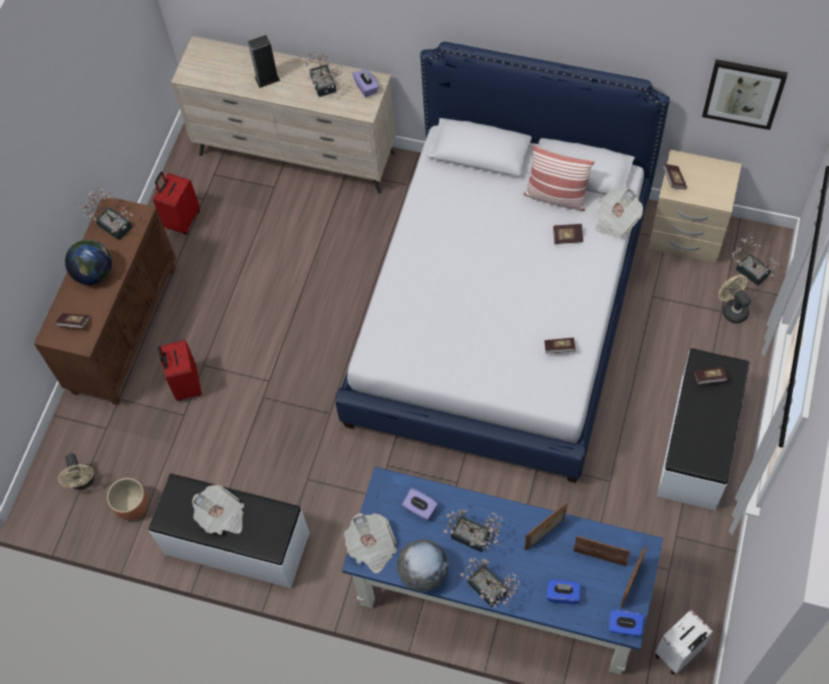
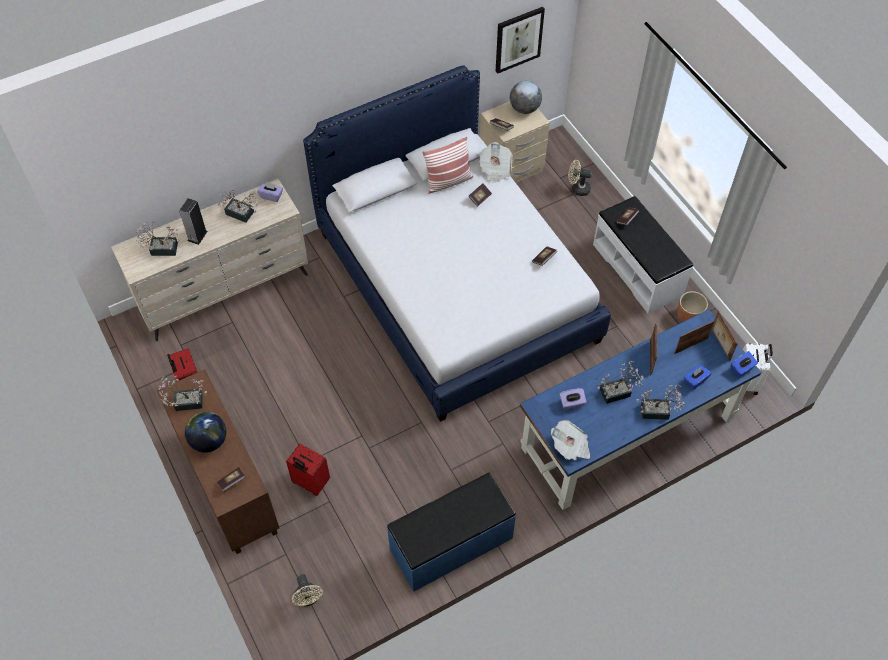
camera: 50 degrees left, 5 degrees down
beige fan [58,453,95,490] -> beige fan turned 45 degrees clockwise [292,574,323,606]
brown planter [107,478,148,520] -> brown planter moved to [677,291,708,322]
white bench [148,474,310,588] -> blue bench [387,473,516,592]
newspaper [192,485,244,535] -> none
globe [397,540,449,592] -> globe moved to [510,81,542,114]
potted plant [732,233,779,286] -> potted plant moved to [136,220,180,256]

